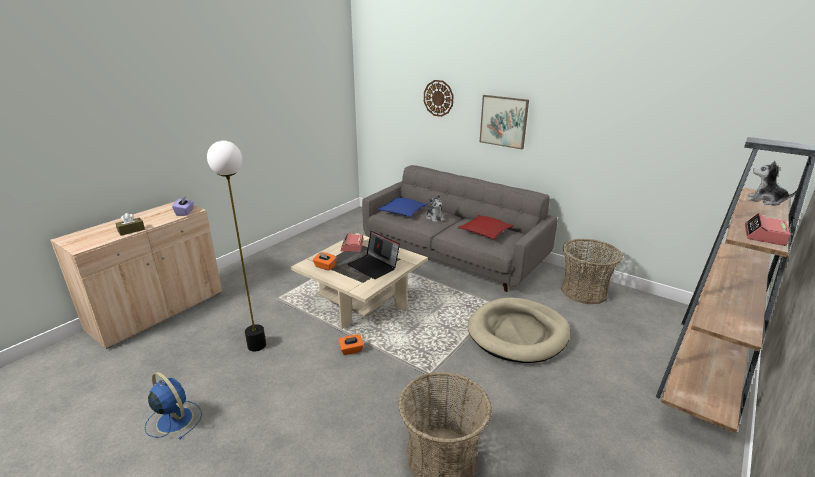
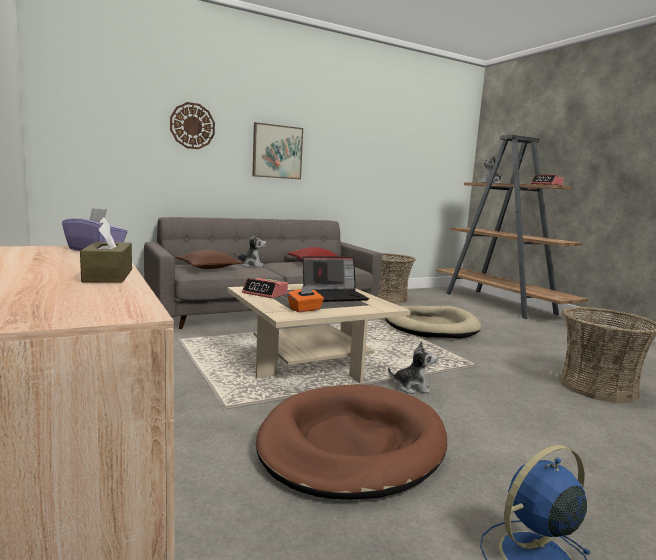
camera: 65 degrees left, 15 degrees down
floor lamp [207,141,266,351] -> brown dog bed [256,384,447,500]
orange tissue box [338,334,364,355] -> plush toy [388,341,438,394]
blue pillow [378,198,427,217] -> brown pillow [175,250,243,269]

